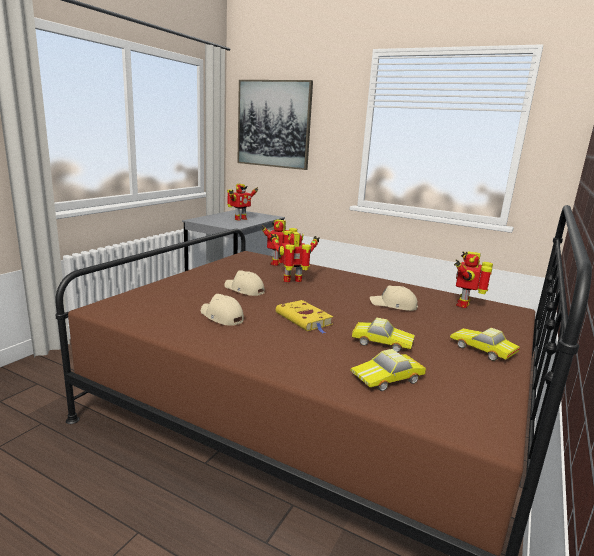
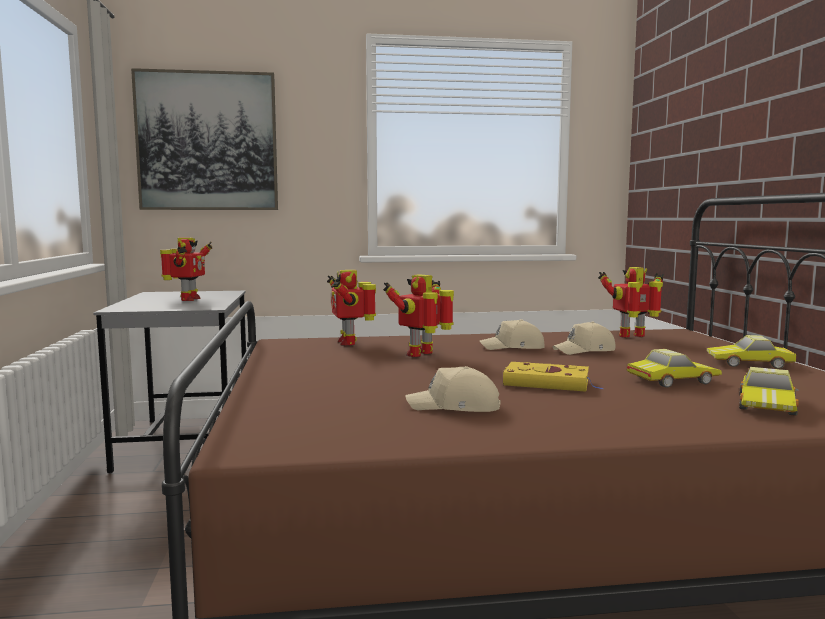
camera: 35 degrees left, 10 degrees down
beige cap [225,270,265,296] -> beige cap moved to [480,319,545,350]
toy robot [454,251,493,308] -> toy robot turned 90 degrees clockwise [598,267,664,338]

